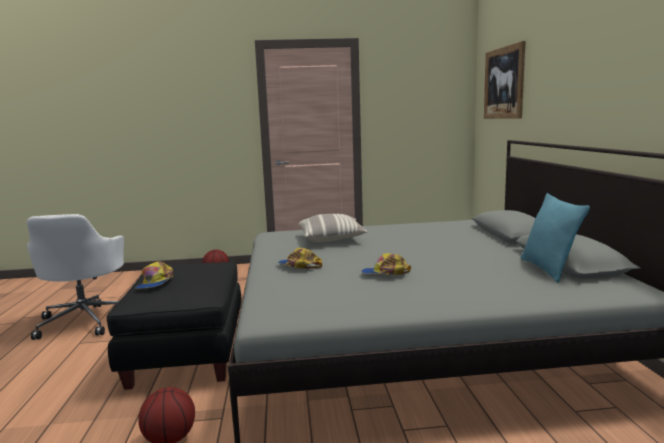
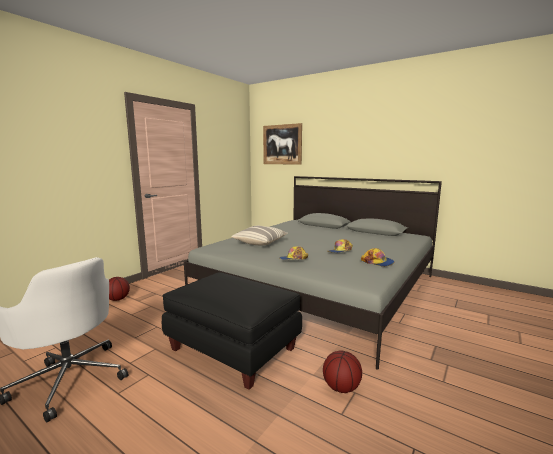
camera: 50 degrees left, 0 degrees up
cap [134,261,173,289] -> cap moved to [361,248,395,267]
turquoise pillow [520,193,590,282] -> none

